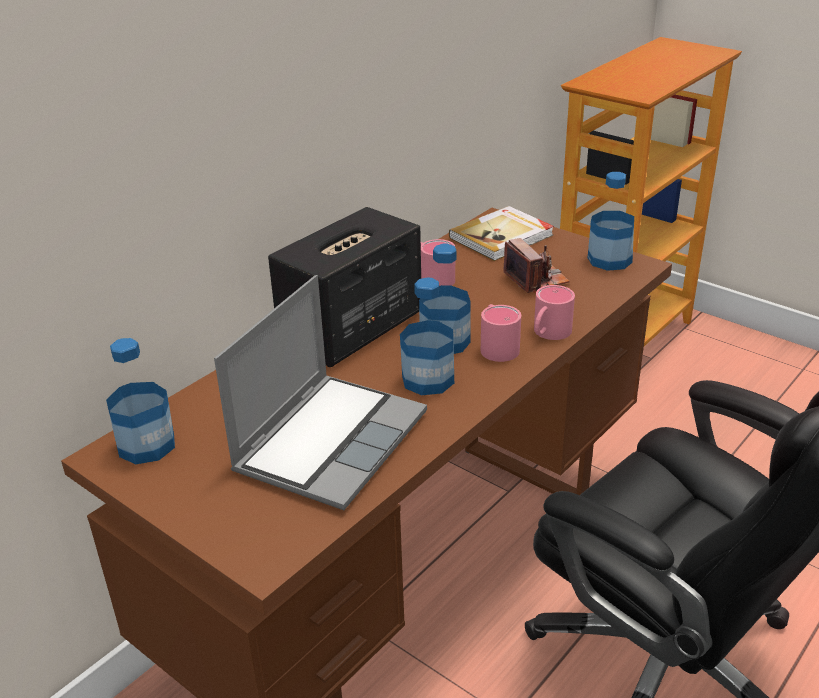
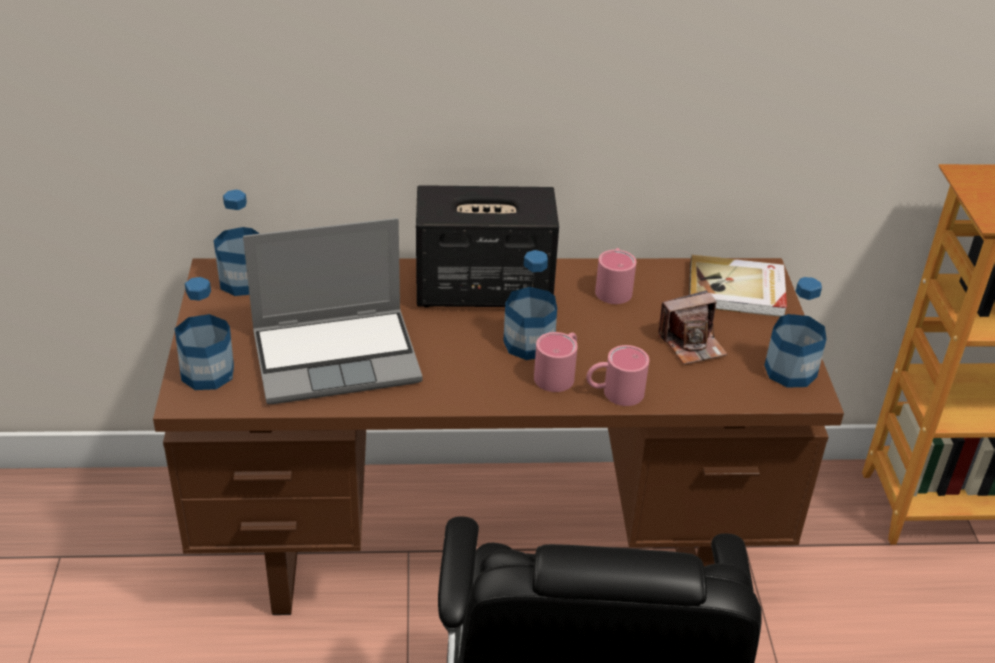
camera: 45 degrees right, 5 degrees up
bottle [400,277,454,395] -> bottle moved to [175,277,234,390]
camera [503,238,570,293] -> camera turned 45 degrees clockwise [658,290,728,365]

